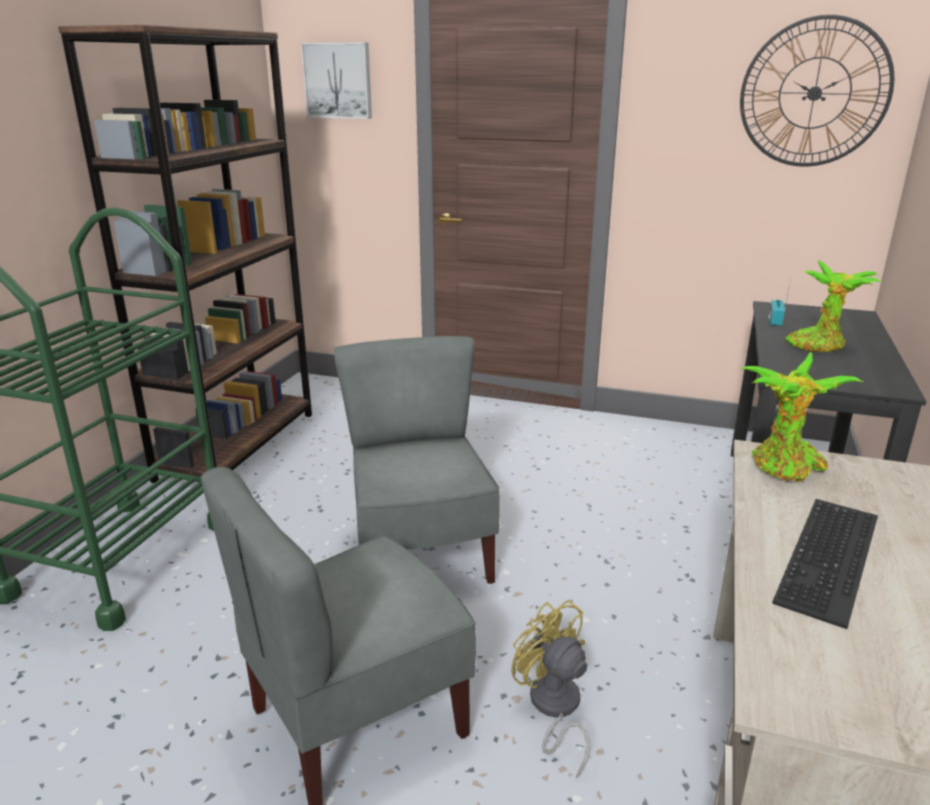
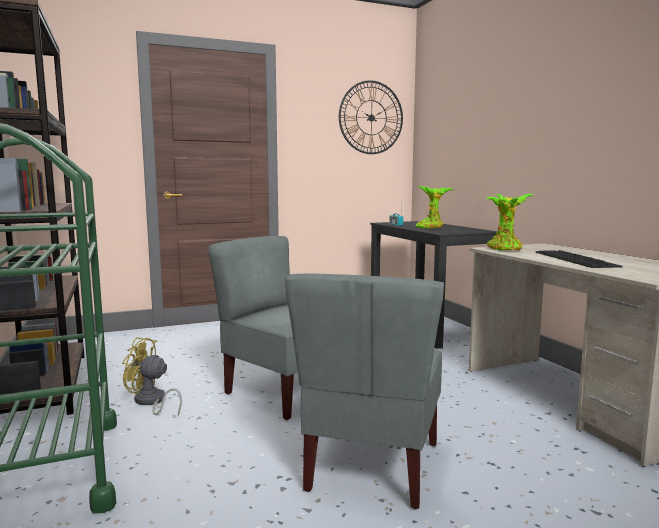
camera: 40 degrees left, 15 degrees down
picture [301,43,372,119] -> none
yellow fan [511,600,590,778] -> yellow fan moved to [122,337,182,416]

